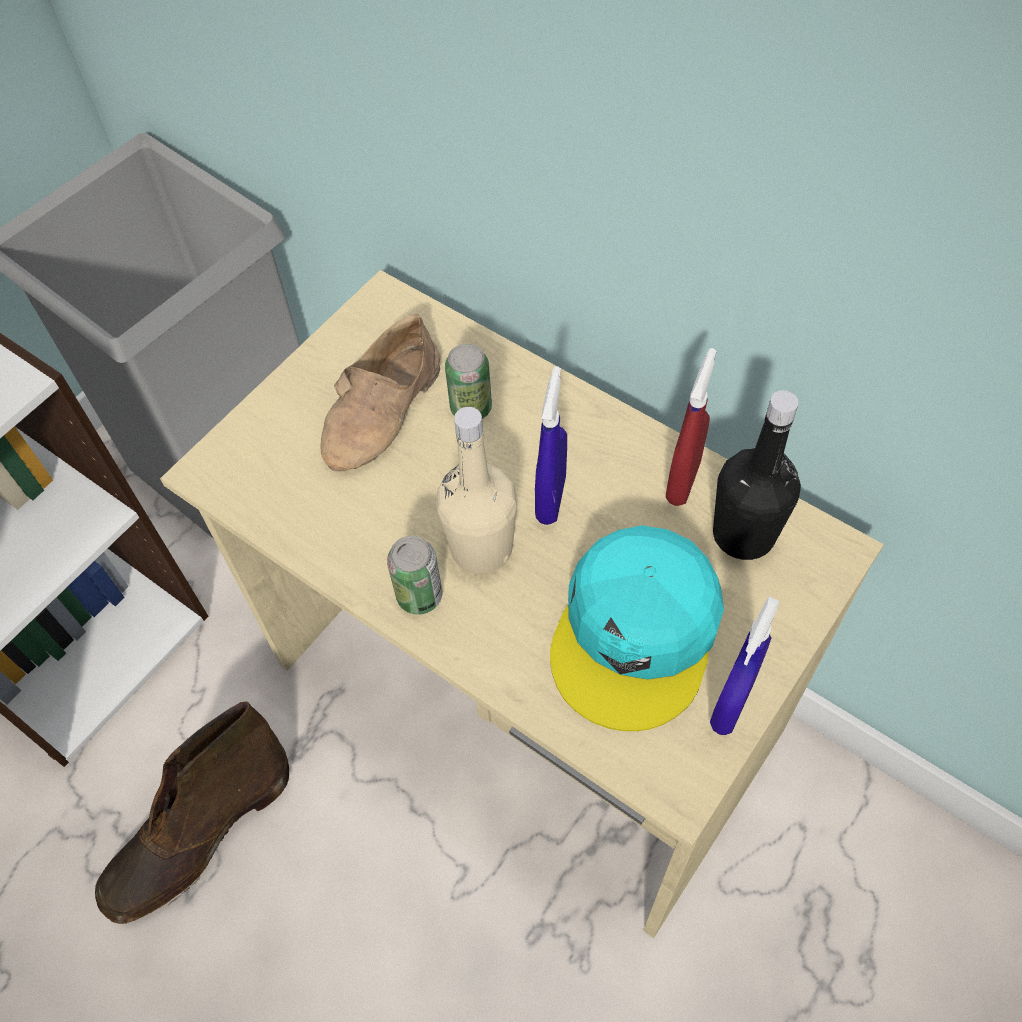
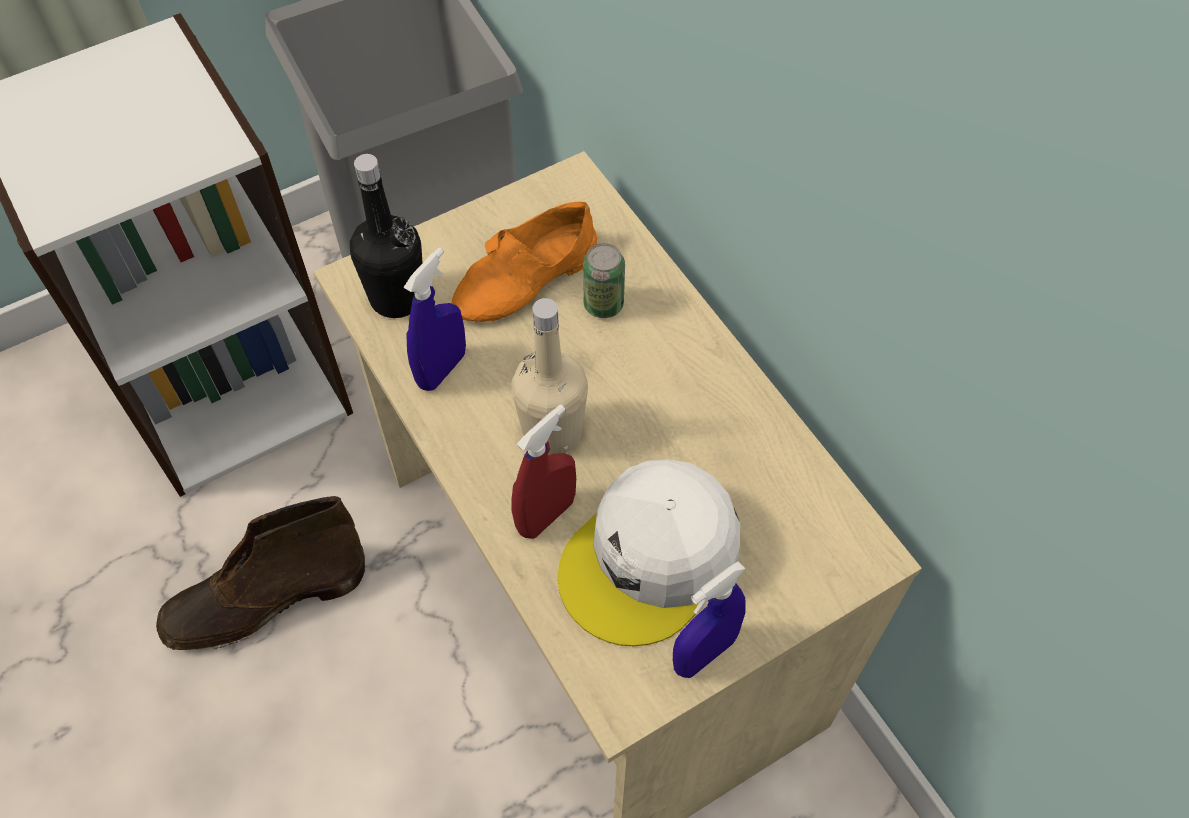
camera: 20 degrees right, 0 degrees up
beige shoe [321,313,440,472] -> orange shoe [452,202,597,322]
can [387,536,442,615] -> none
blue spray bottle [535,366,567,525] -> blue spray bottle moved to [404,247,466,391]
turquoise cap [550,525,724,731] -> white cap [558,459,740,646]
red spray bottle [666,348,716,506] -> red spray bottle moved to [511,404,576,539]
black bottle [713,390,801,560] -> black bottle moved to [350,154,422,318]

